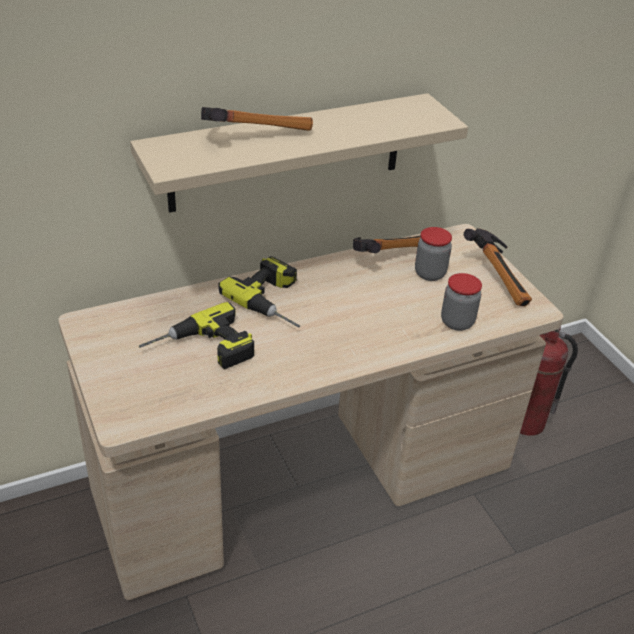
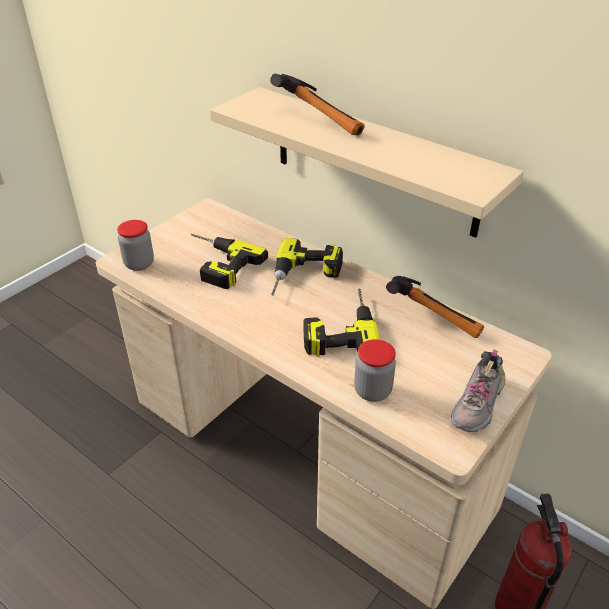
camera: 65 degrees right, 0 degrees up
jar [415,227,452,281] -> jar moved to [117,220,154,271]
hammer [464,228,532,307] -> shoe [451,350,506,432]
none -> power drill [303,288,380,357]

